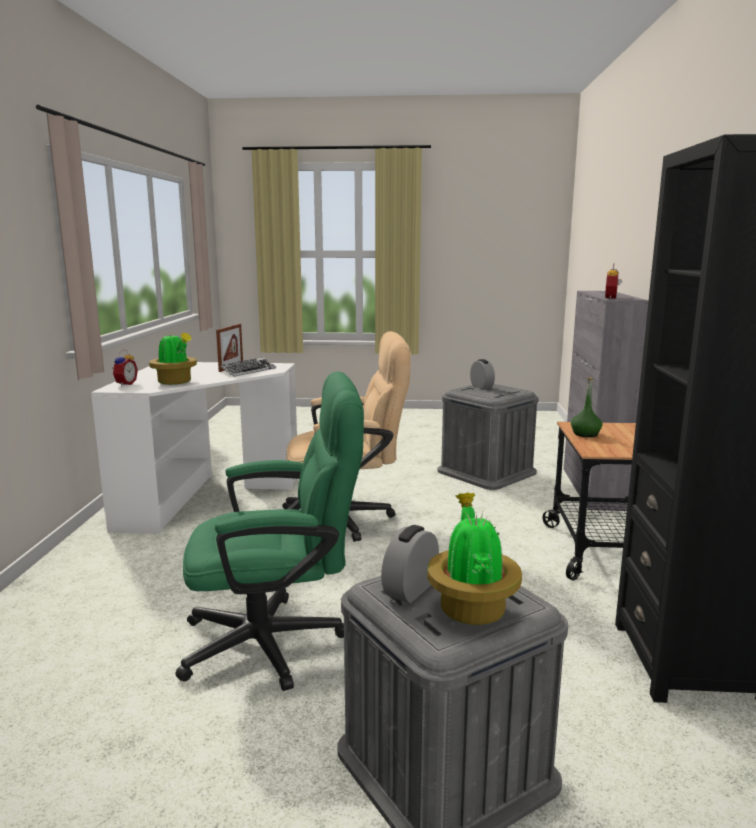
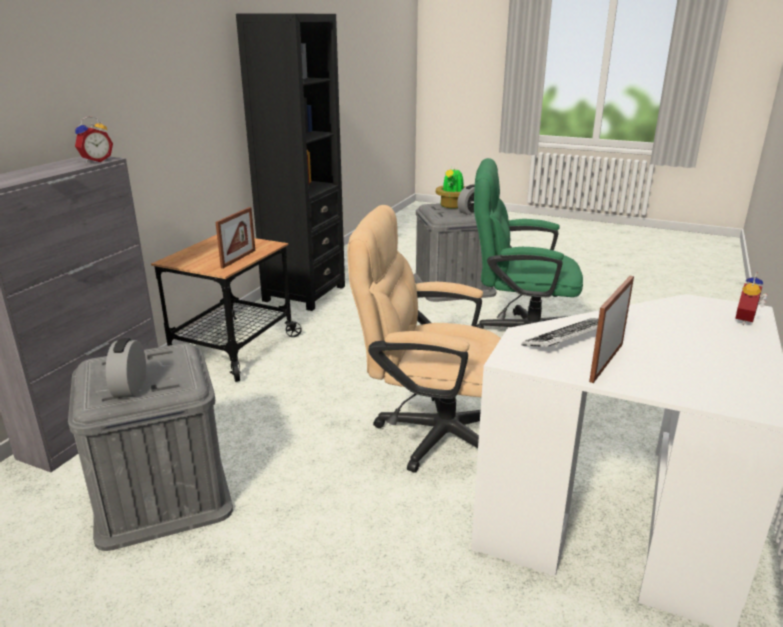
camera: 160 degrees left, 10 degrees up
potted plant [149,330,197,385] -> none
green bottle [571,377,603,437] -> picture frame [216,207,255,269]

